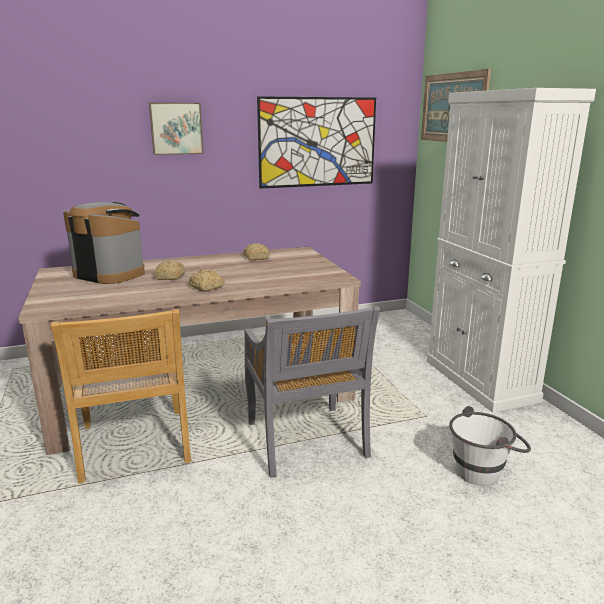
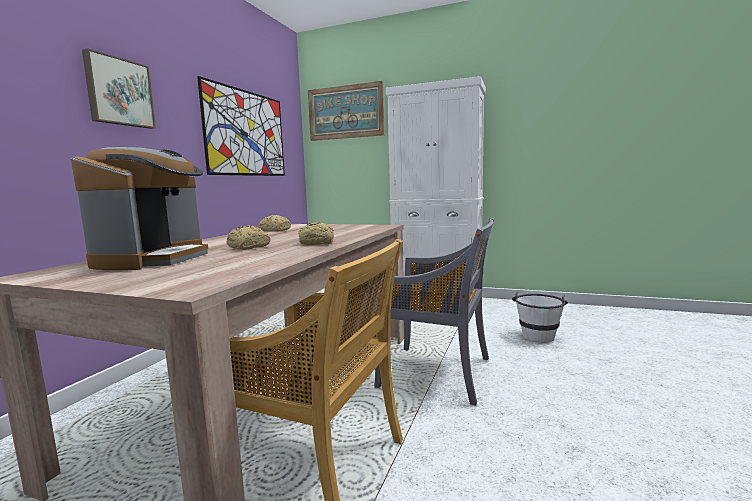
camera: 50 degrees left, 10 degrees down
coffee machine [63,202,145,284] -> coffee machine turned 120 degrees clockwise [71,147,208,270]

